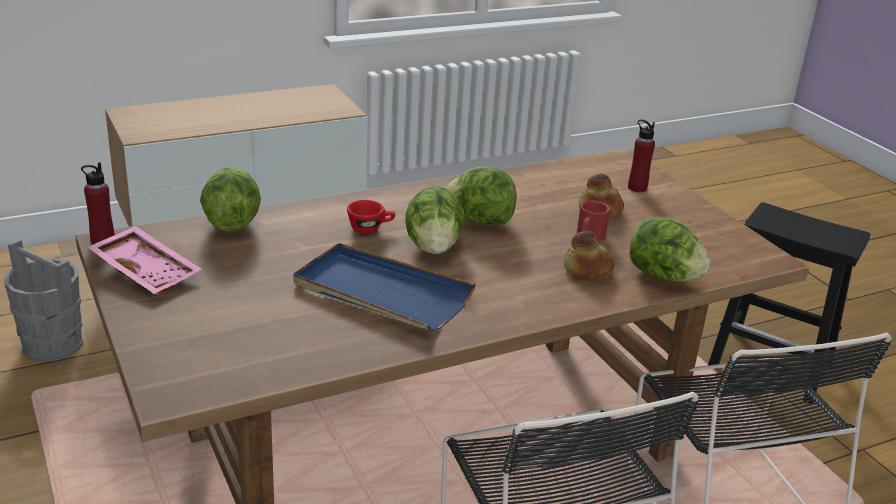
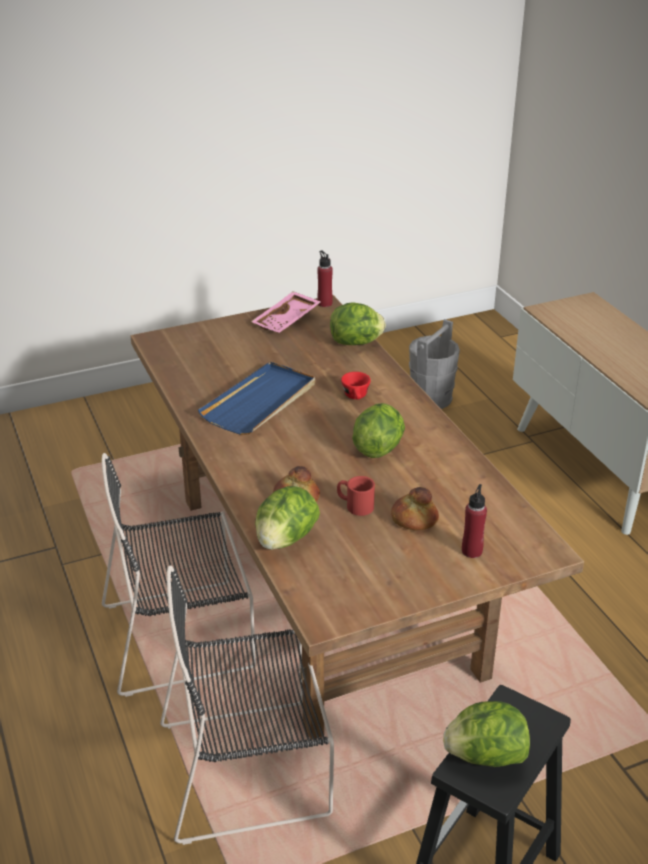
camera: 95 degrees right, 5 degrees up
lettuce [405,186,465,254] -> lettuce moved to [443,701,530,767]

